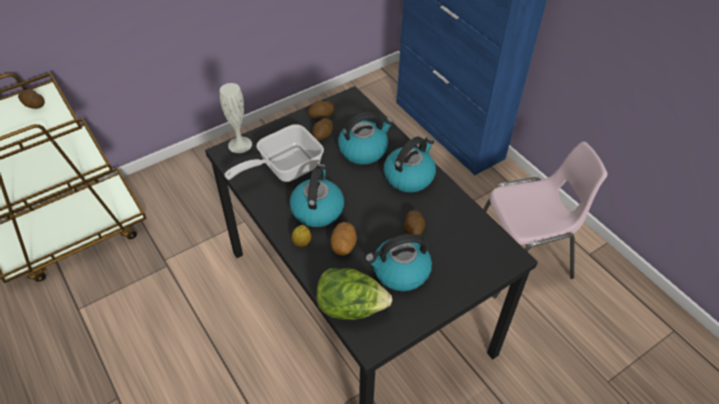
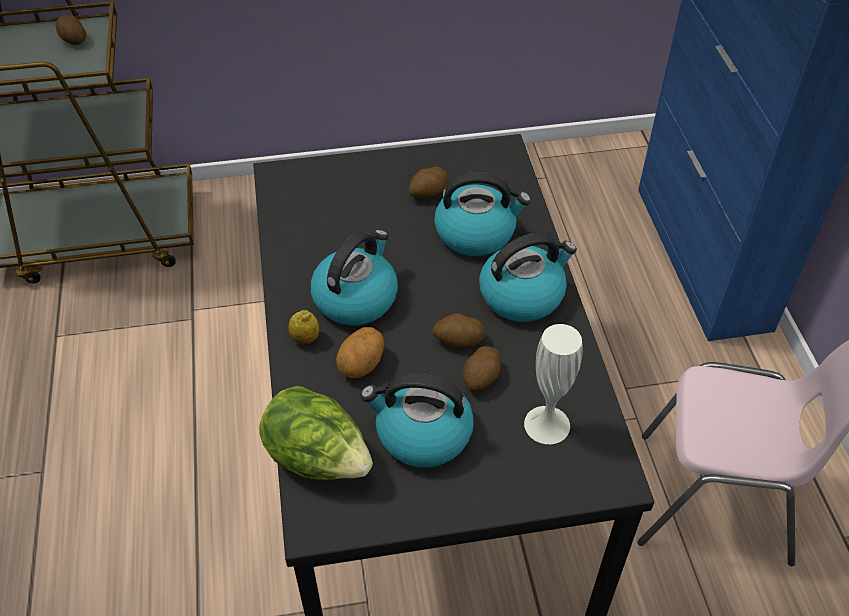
camera: 25 degrees right, 0 degrees up
white vase [220,83,252,153] -> white vase moved to [524,324,583,444]
frying pan [224,124,324,182] -> none
potato [307,101,334,119] -> potato moved to [432,313,485,348]

